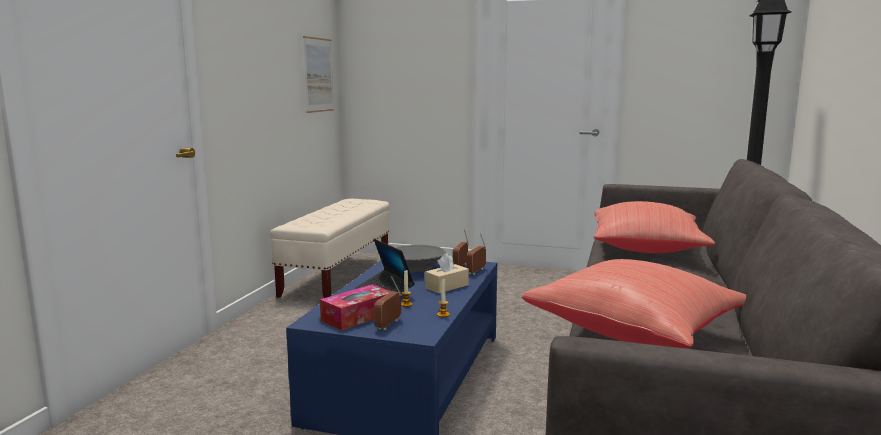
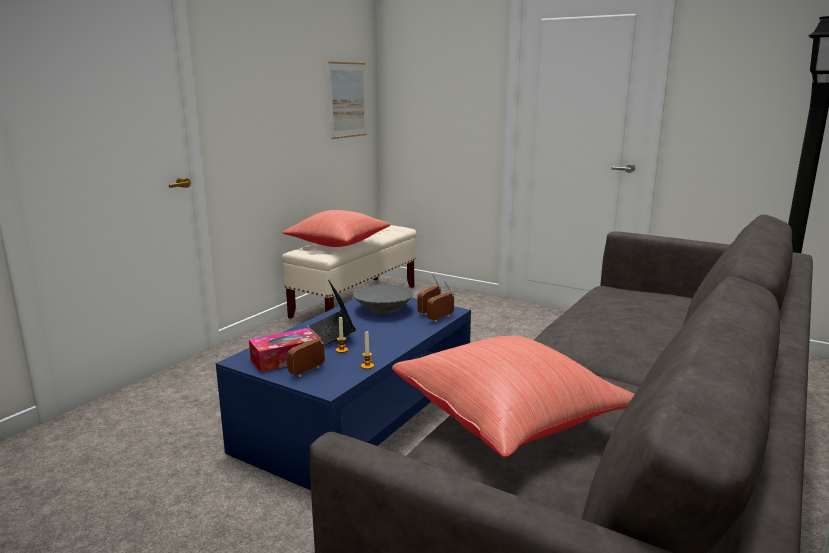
camera: 15 degrees right, 5 degrees up
beige tissue box [425,253,469,293] -> none
red pillow [594,201,715,253] -> red pillow moved to [282,210,391,247]

